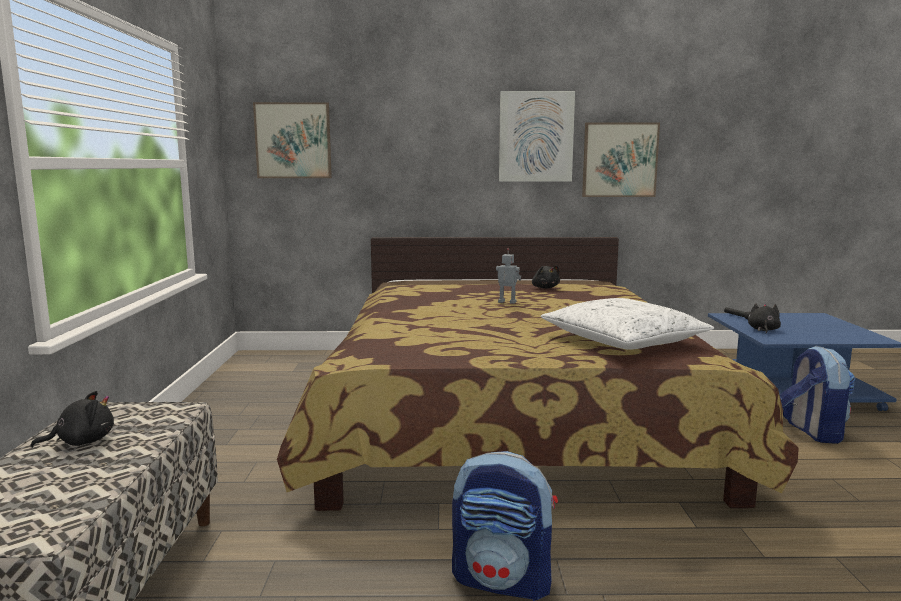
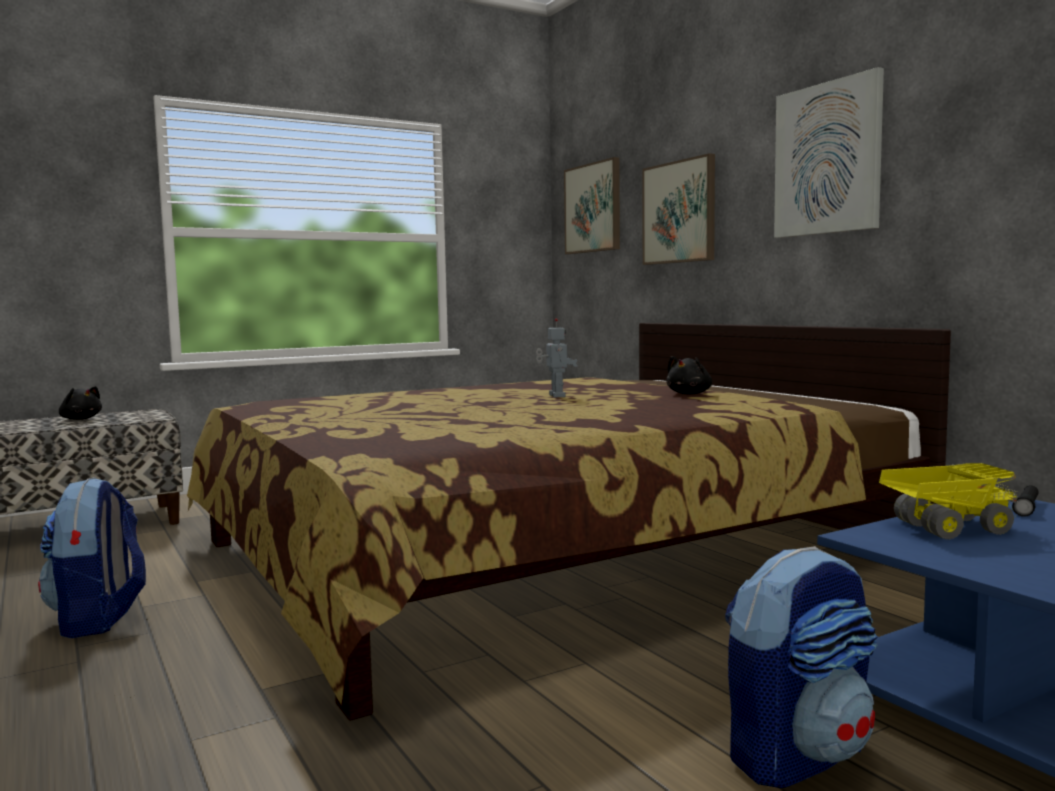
camera: 60 degrees right, 5 degrees down
white pillow [541,298,714,350] -> none
picture [582,123,660,197] -> picture moved to [642,153,715,265]
black plush toy [748,303,781,333] -> toy truck [879,463,1018,540]

